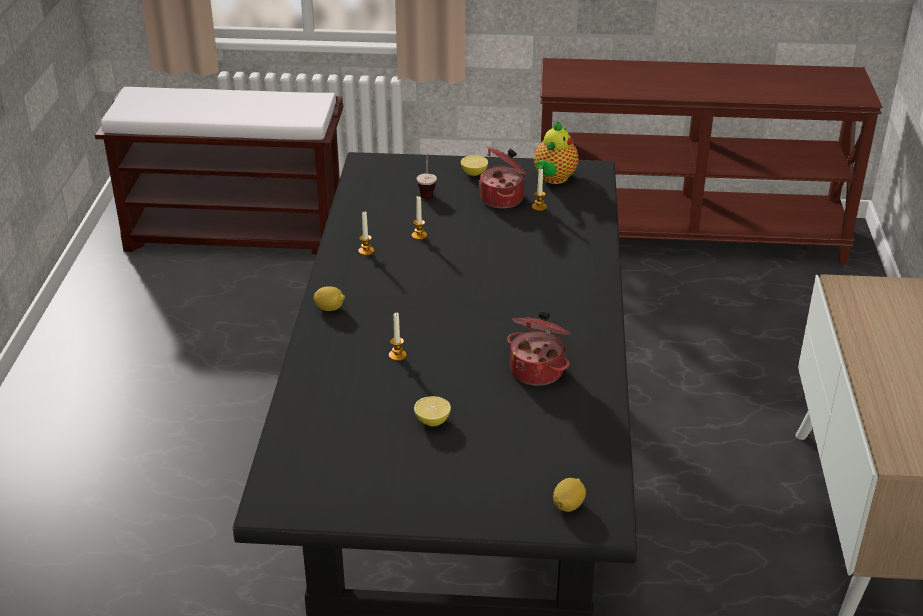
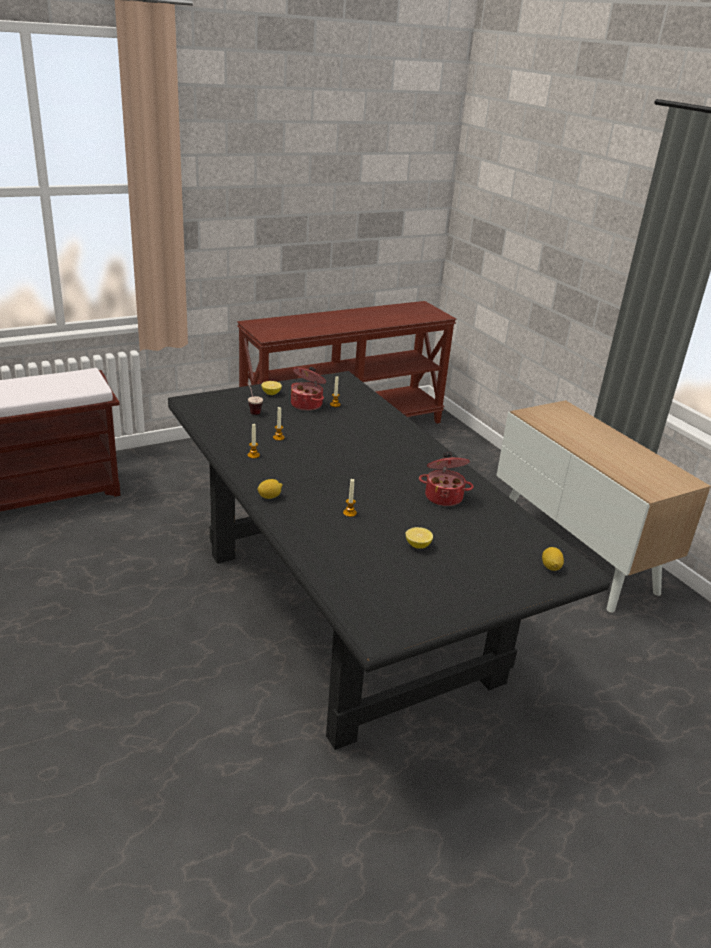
camera: 35 degrees left, 5 degrees down
teapot [534,121,579,184] -> none

